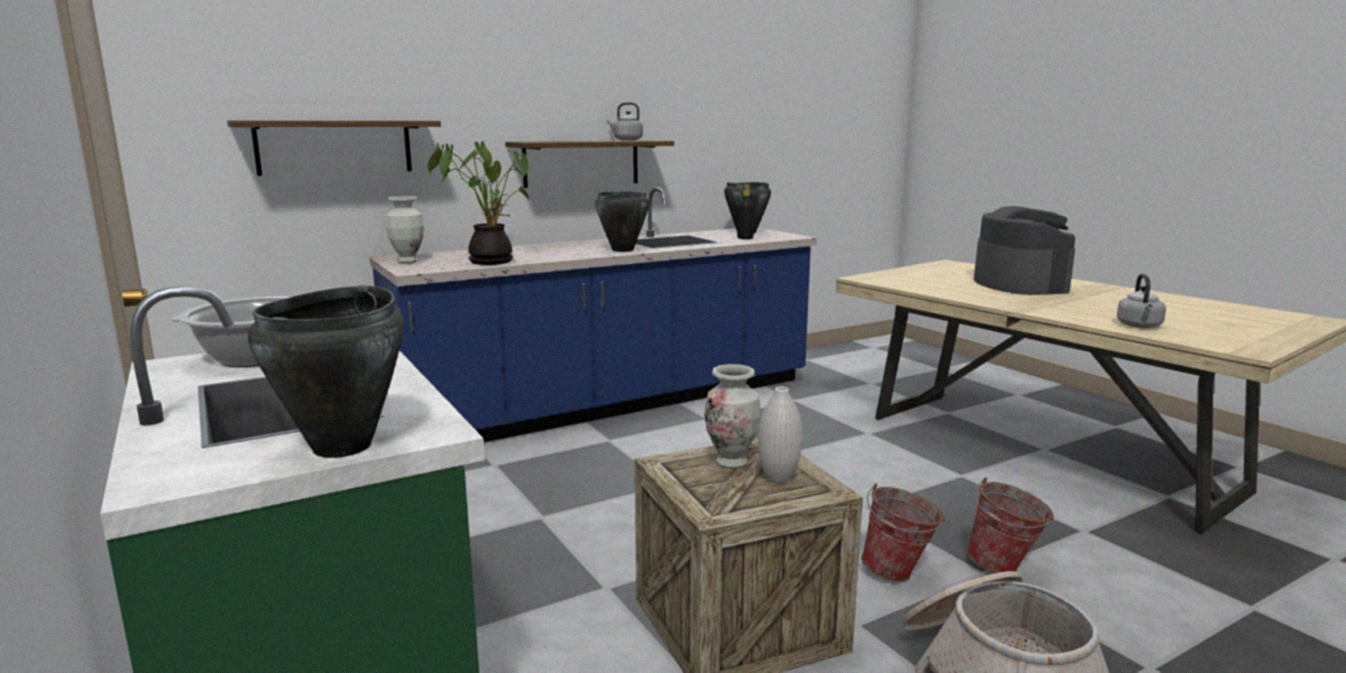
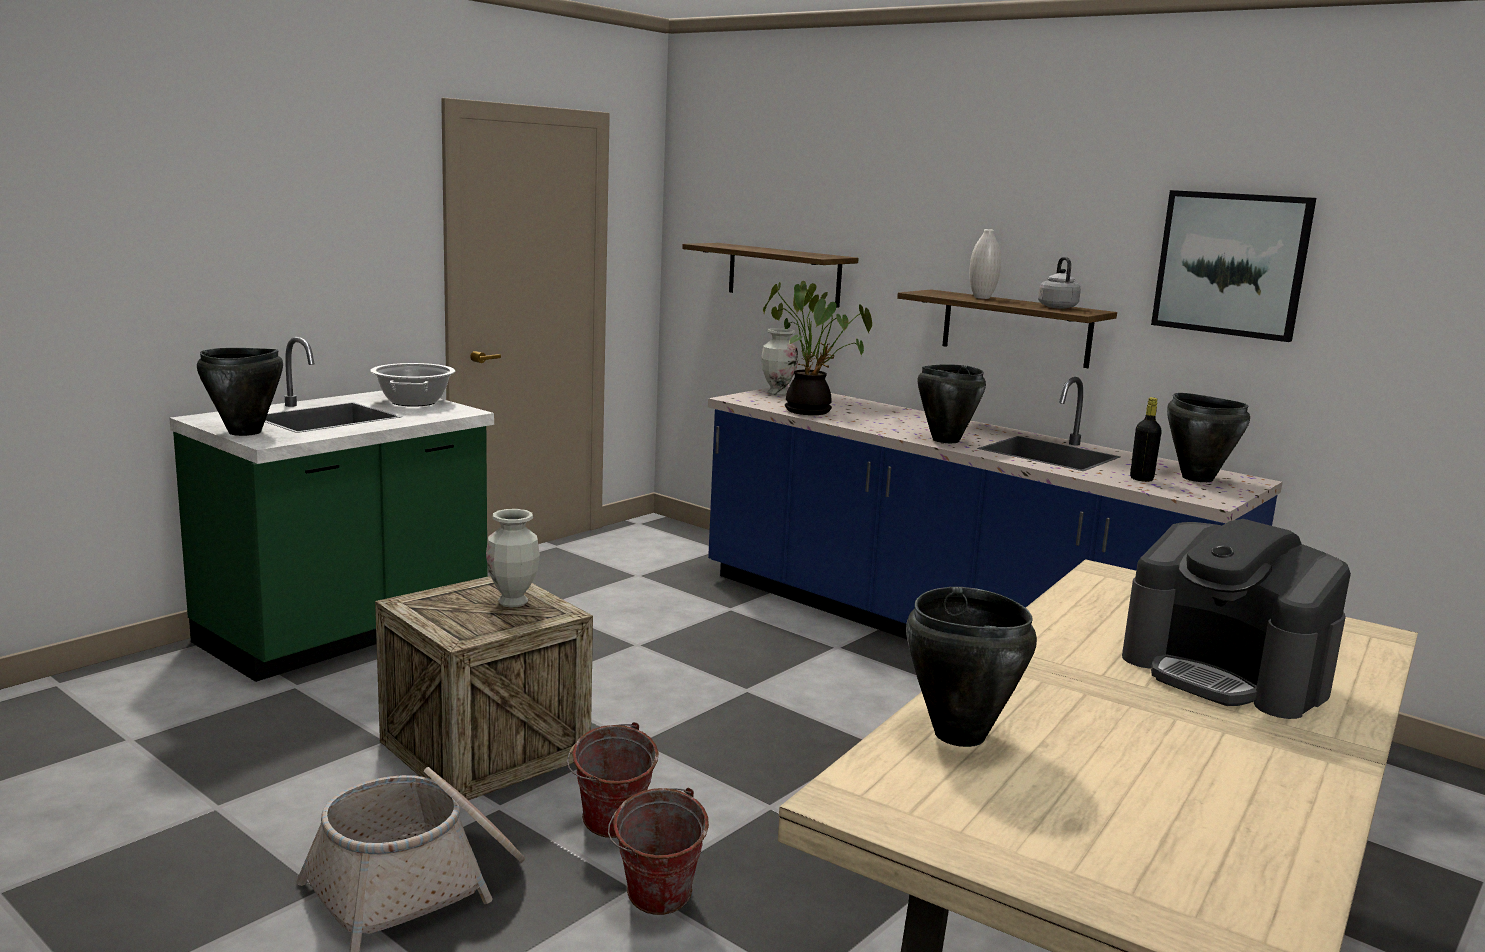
camera: 70 degrees right, 0 degrees up
white vase [758,387,802,483] -> white vase moved to [969,229,1001,299]
coffee machine [974,206,1075,295] -> coffee machine turned 75 degrees clockwise [1122,519,1351,719]
grey kettle [1117,274,1166,328] -> black cooking pot [906,587,1037,747]
none -> picture [1151,190,1316,342]

